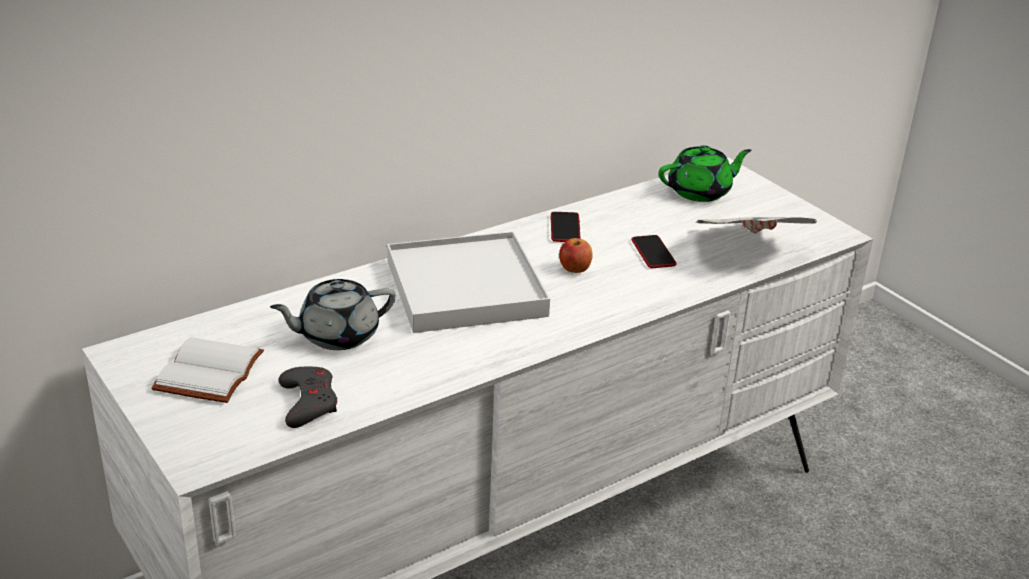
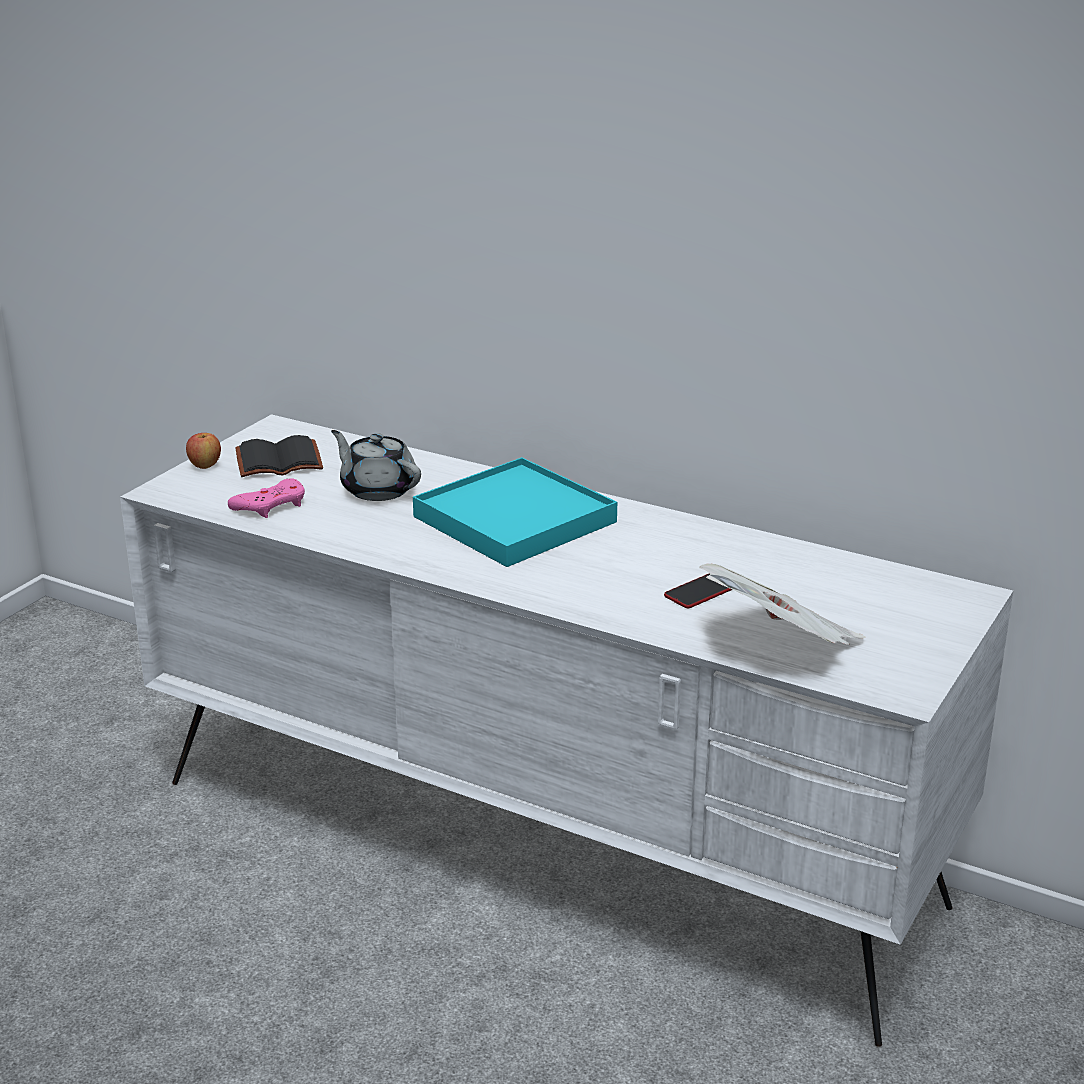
camera: 65 degrees right, 5 degrees down
white book [152,337,264,403] -> black book [235,435,323,477]
grey game controller [278,367,337,428] -> pink game controller [228,478,305,518]
white tray [387,231,550,333] -> turquoise tray [413,457,617,567]
phone [551,212,581,242] -> none
apple [559,238,593,273] -> apple moved to [186,433,221,469]
green teapot [659,145,752,202] -> none

